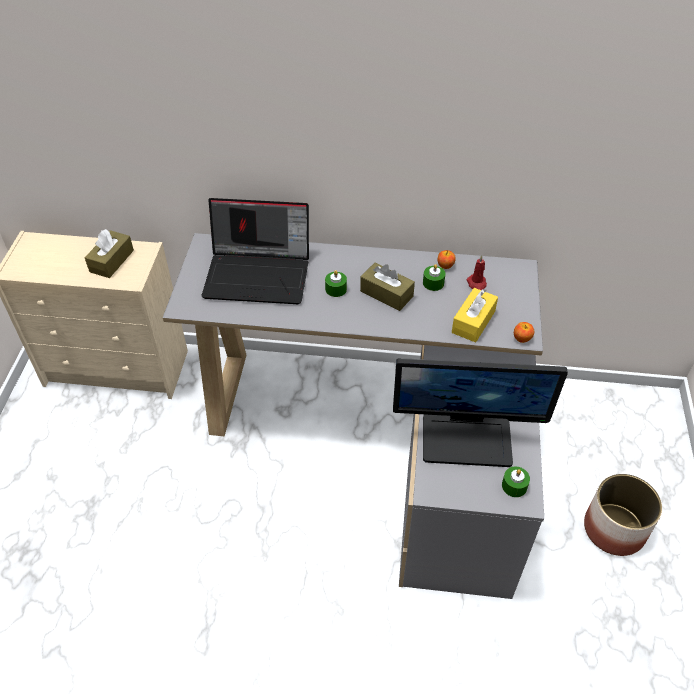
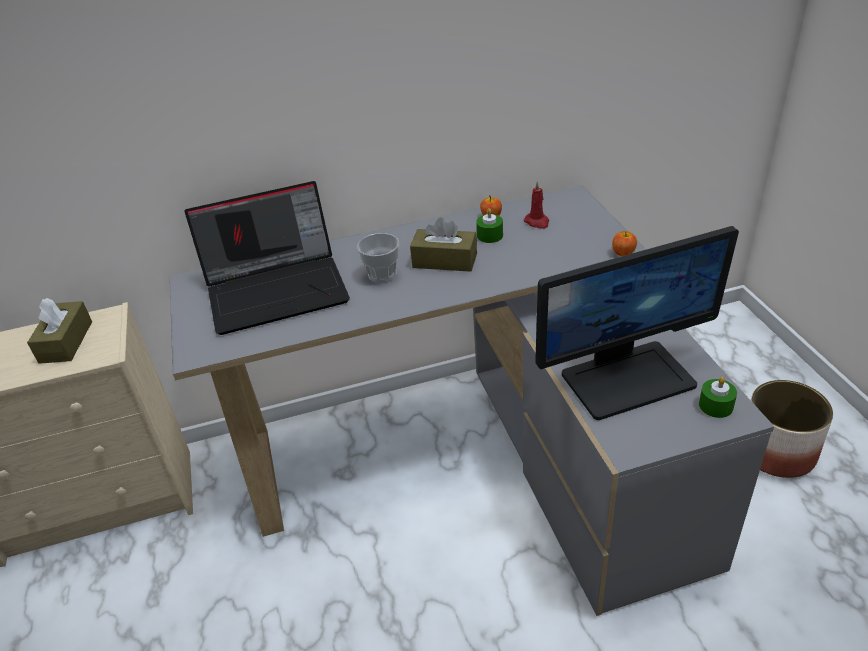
camera: 20 degrees left, 10 degrees down
green candle [325,270,347,297] -> cup [357,233,399,283]
yellow tissue box [452,288,498,342] -> none

